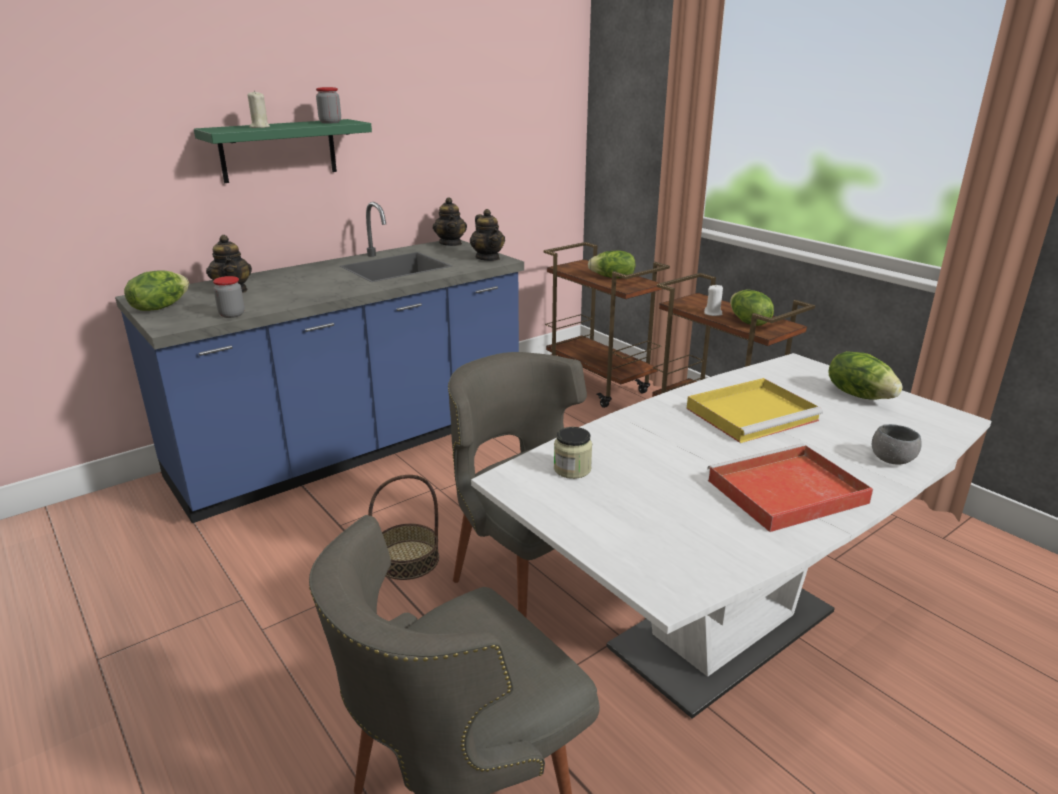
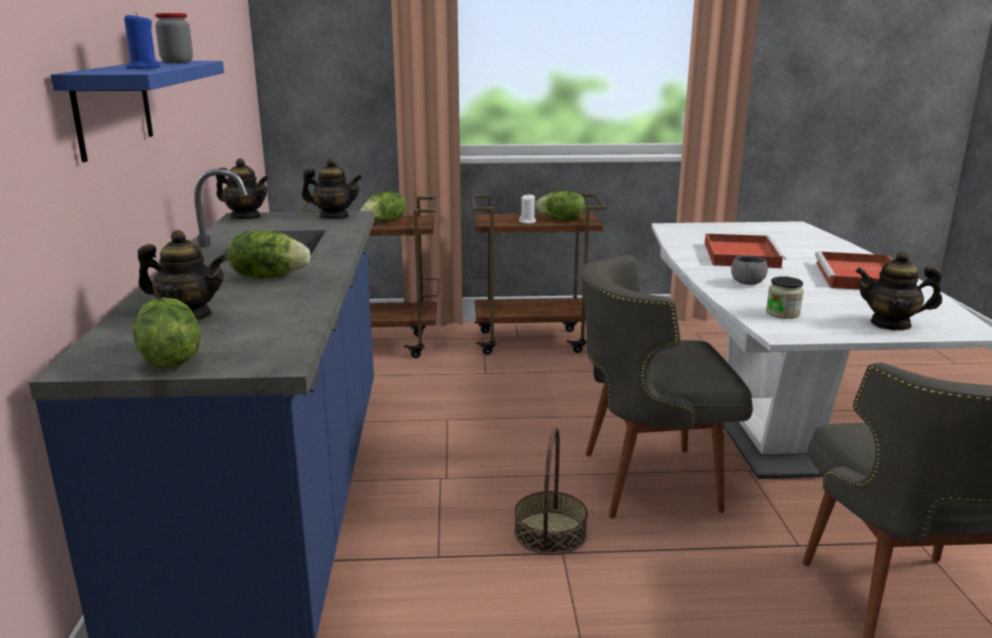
camera: 55 degrees left, 5 degrees down
green shelf [194,119,372,183] -> blue shelf [51,61,224,162]
jar [213,276,245,318] -> none
beige candle [247,90,270,128] -> blue candle [124,12,161,69]
yellow tray [687,378,823,443] -> red tray [705,234,786,268]
lettuce [828,351,903,400] -> lettuce moved to [227,230,310,278]
grey bowl [872,424,922,464] -> grey bowl moved to [731,256,768,285]
none -> teapot [855,251,942,331]

